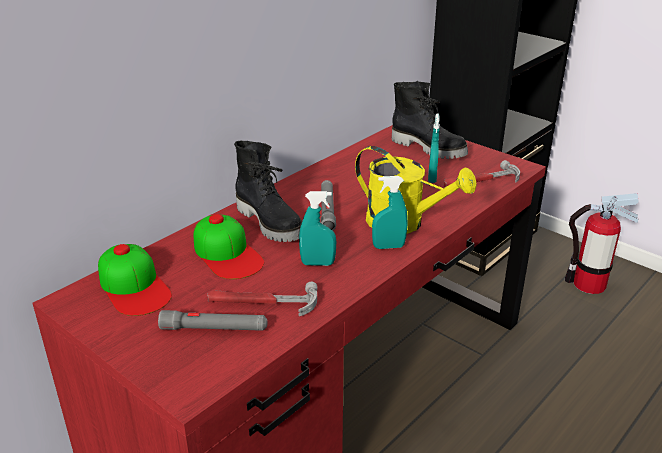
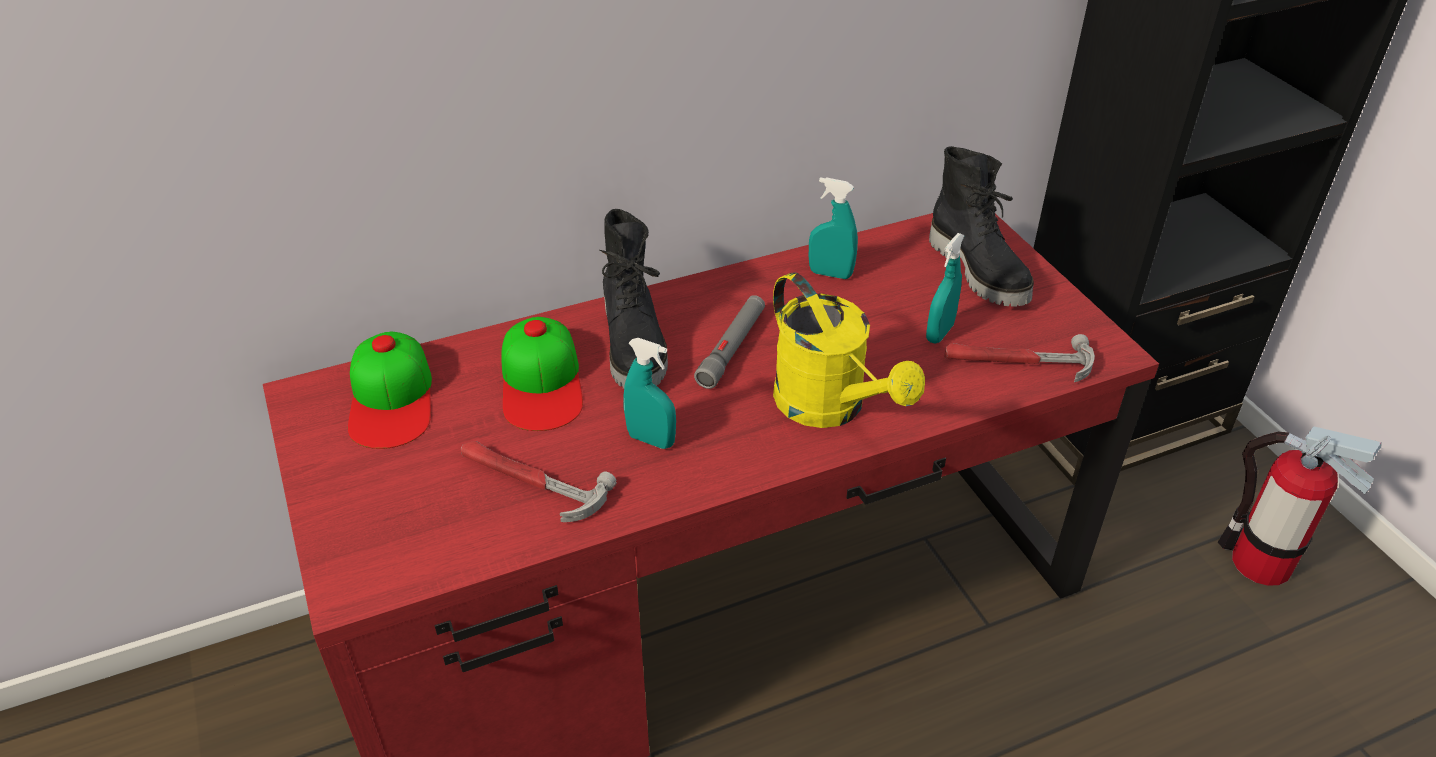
camera: 25 degrees right, 10 degrees up
grey flashlight [158,310,268,331] -> none
turquoise spray bottle [372,176,408,249] -> turquoise spray bottle moved to [809,177,858,279]

